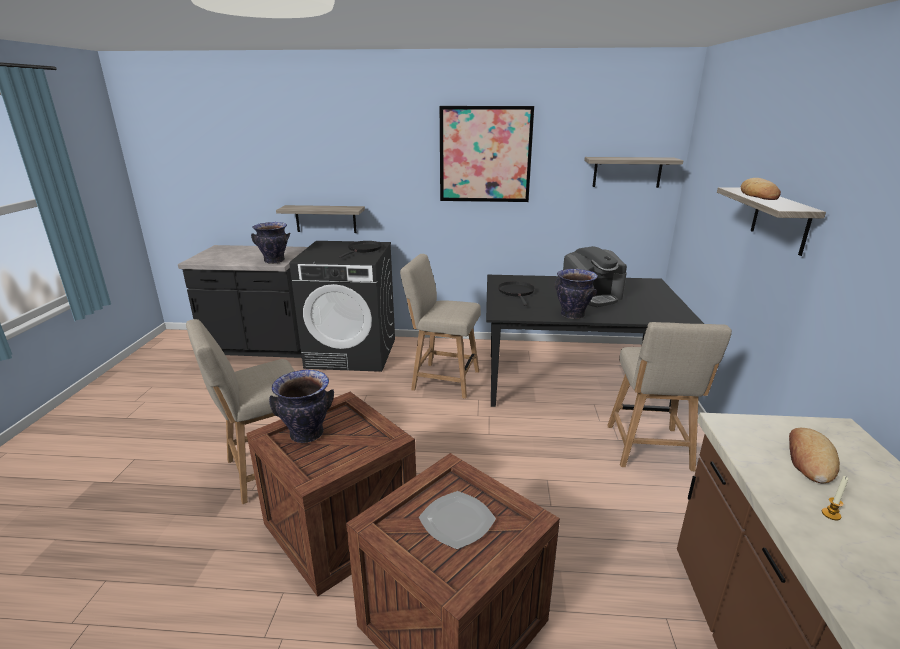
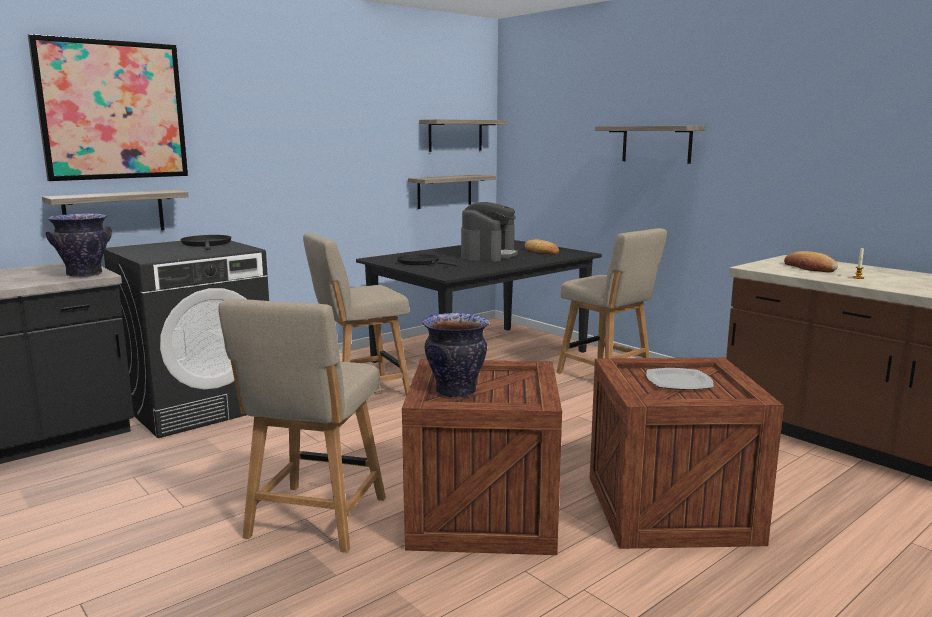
camera: 45 degrees left, 10 degrees down
picture [440,106,534,202] -> picture moved to [28,34,188,181]
vase [555,269,598,319] -> none
bread [741,178,781,200] -> bread moved to [525,239,559,255]
none -> shelf [408,175,496,209]

